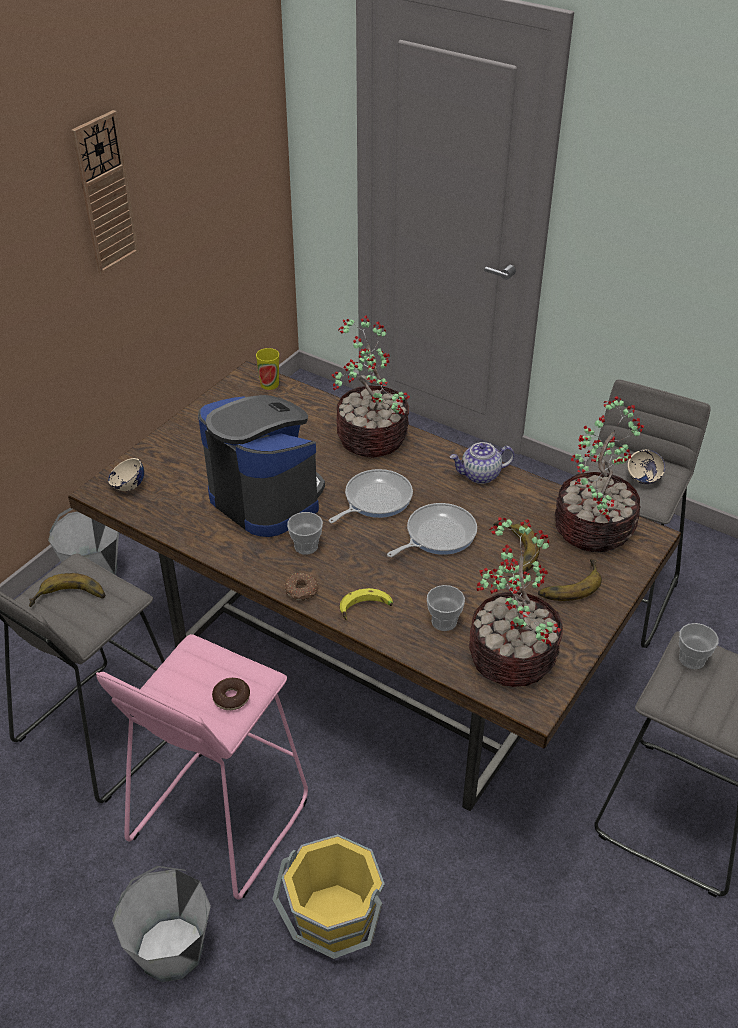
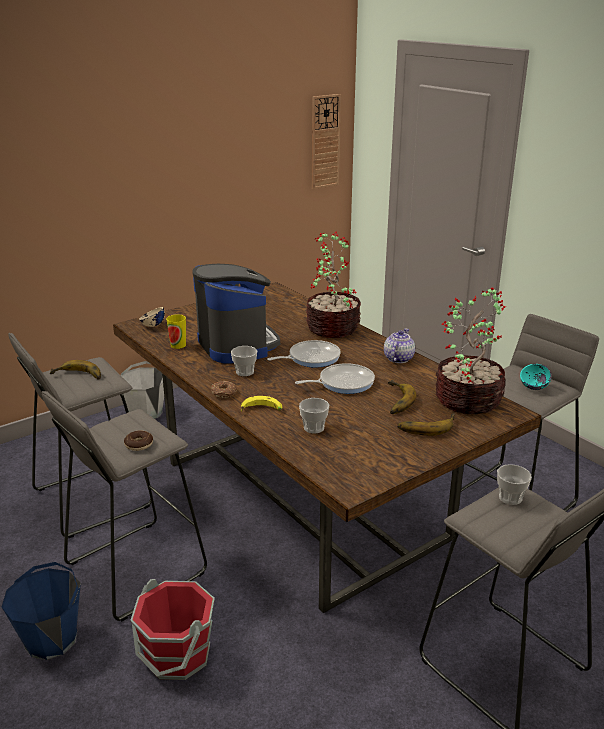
camera: 20 degrees right, 15 degrees down
wall clock [71,110,138,274] -> wall clock moved to [312,94,341,189]
pink stool [96,634,308,900] -> grey stool [42,391,207,621]
grey bucket [112,866,211,982] -> blue bucket [2,562,81,660]
cup [256,348,279,390] -> cup moved to [166,314,186,349]
yellow bucket [272,834,385,959] -> red bucket [131,579,215,680]
teapot [450,442,515,484] -> teapot turned 105 degrees clockwise [384,329,415,363]
potted plant [469,517,563,687] -> none
beige bowl [628,450,665,484] -> turquoise bowl [520,364,552,390]

